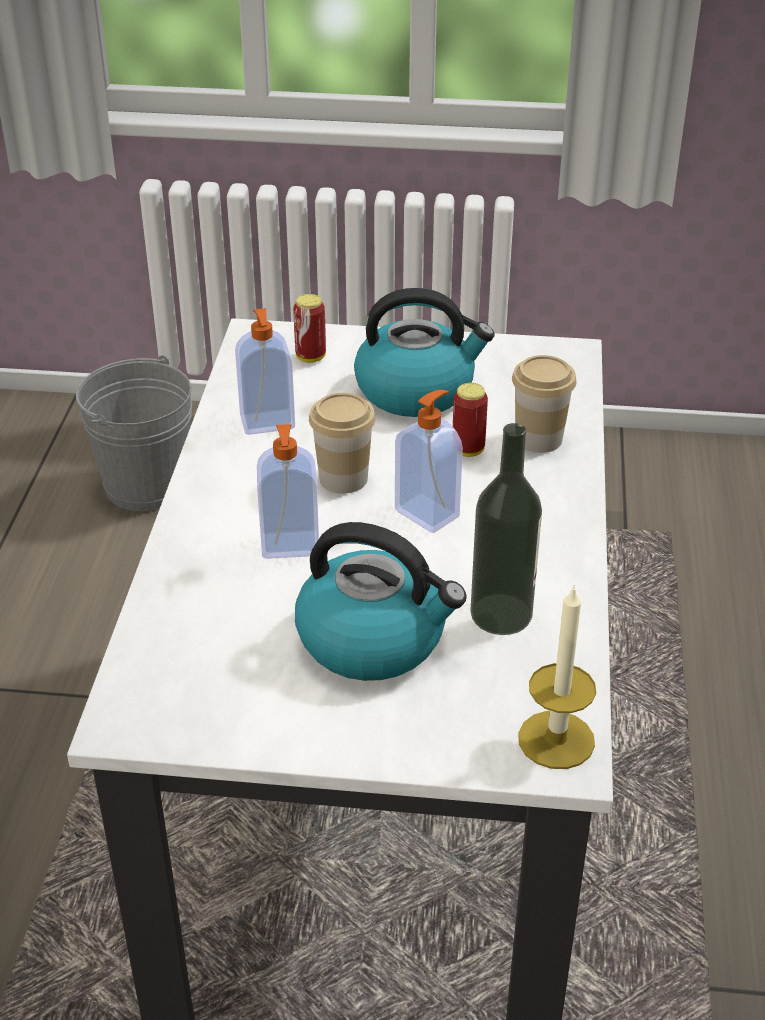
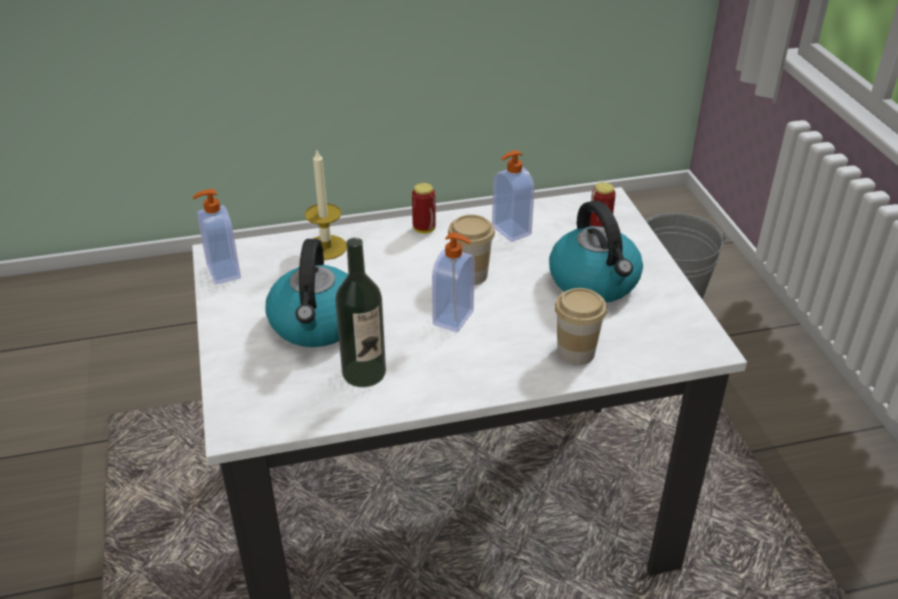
camera: 70 degrees right, 0 degrees up
soap dispenser [257,424,319,559] -> soap dispenser moved to [193,189,241,285]
can [453,383,488,457] -> can moved to [412,183,436,233]
candle [518,585,596,769] -> candle moved to [305,150,347,260]

